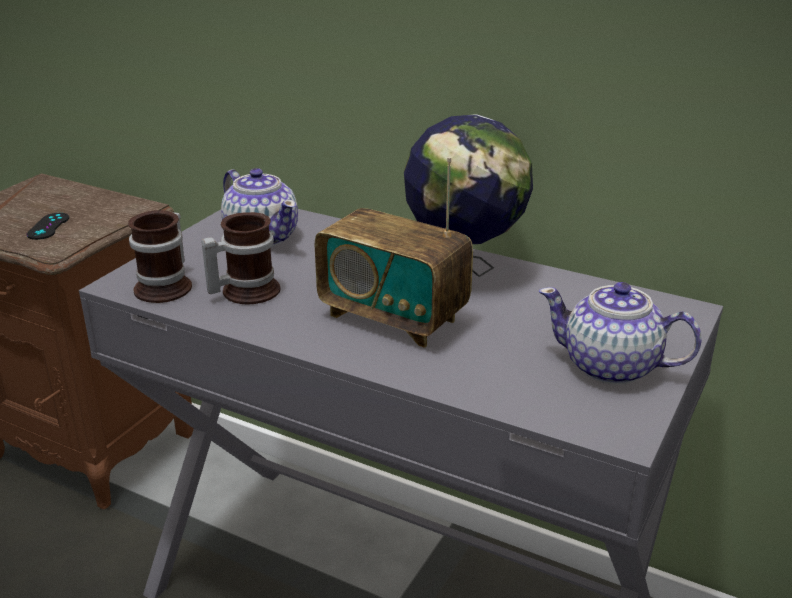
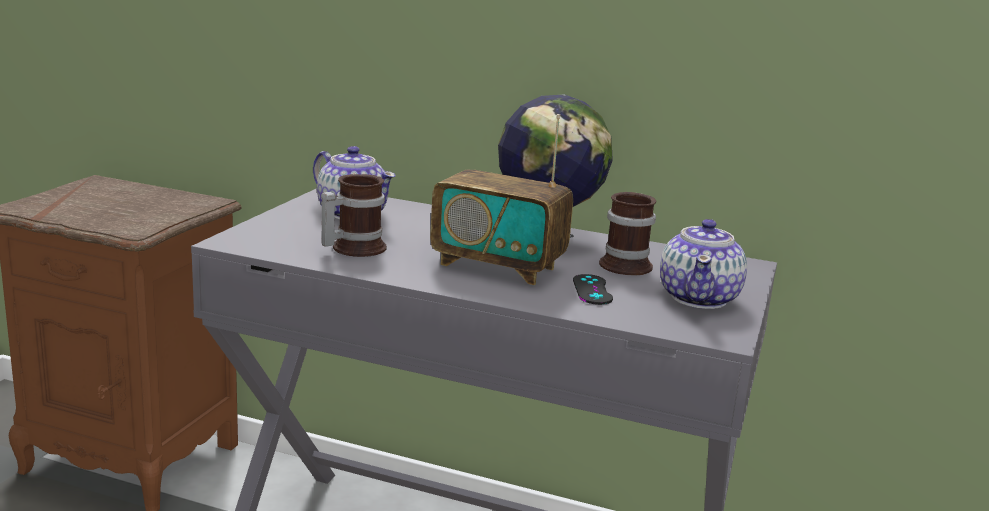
camera: 10 degrees left, 10 degrees down
black game controller [27,213,69,240] -> black game controller moved to [573,274,613,305]
mug [128,210,192,303] -> mug moved to [599,192,657,276]
teapot [539,282,702,385] -> teapot turned 90 degrees counterclockwise [660,219,747,309]

